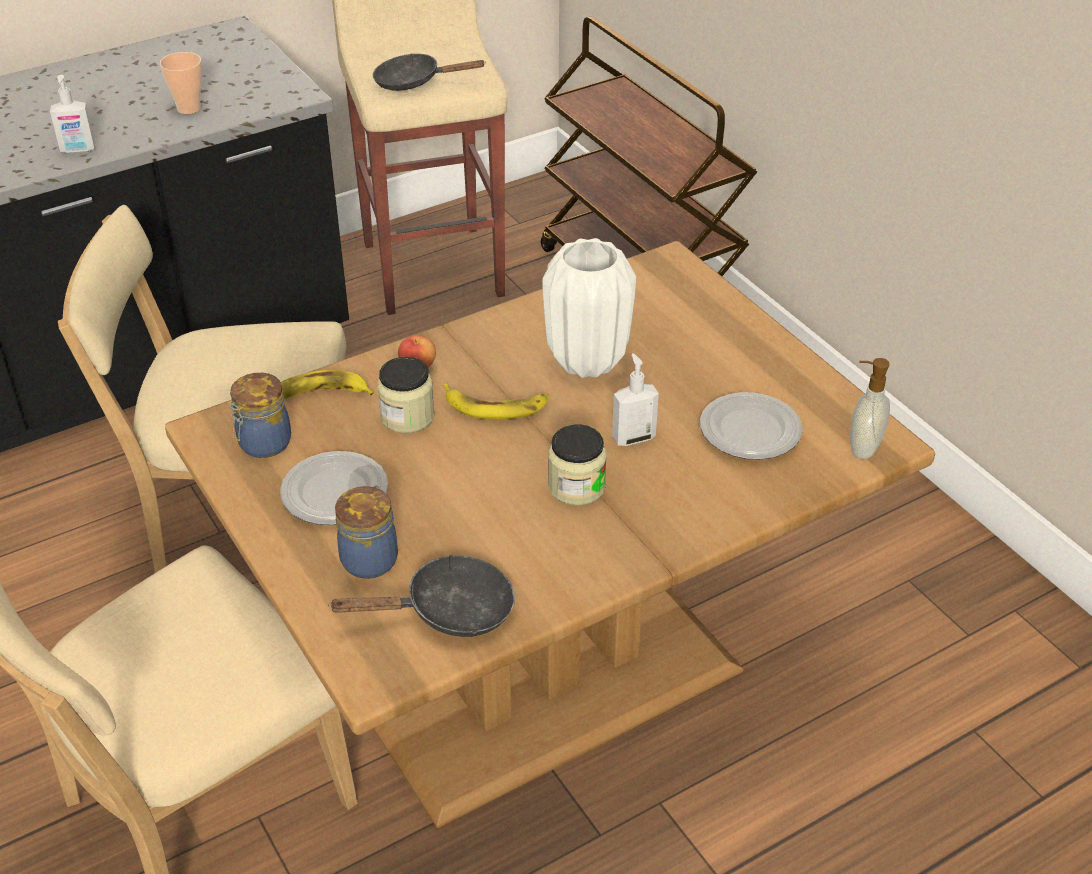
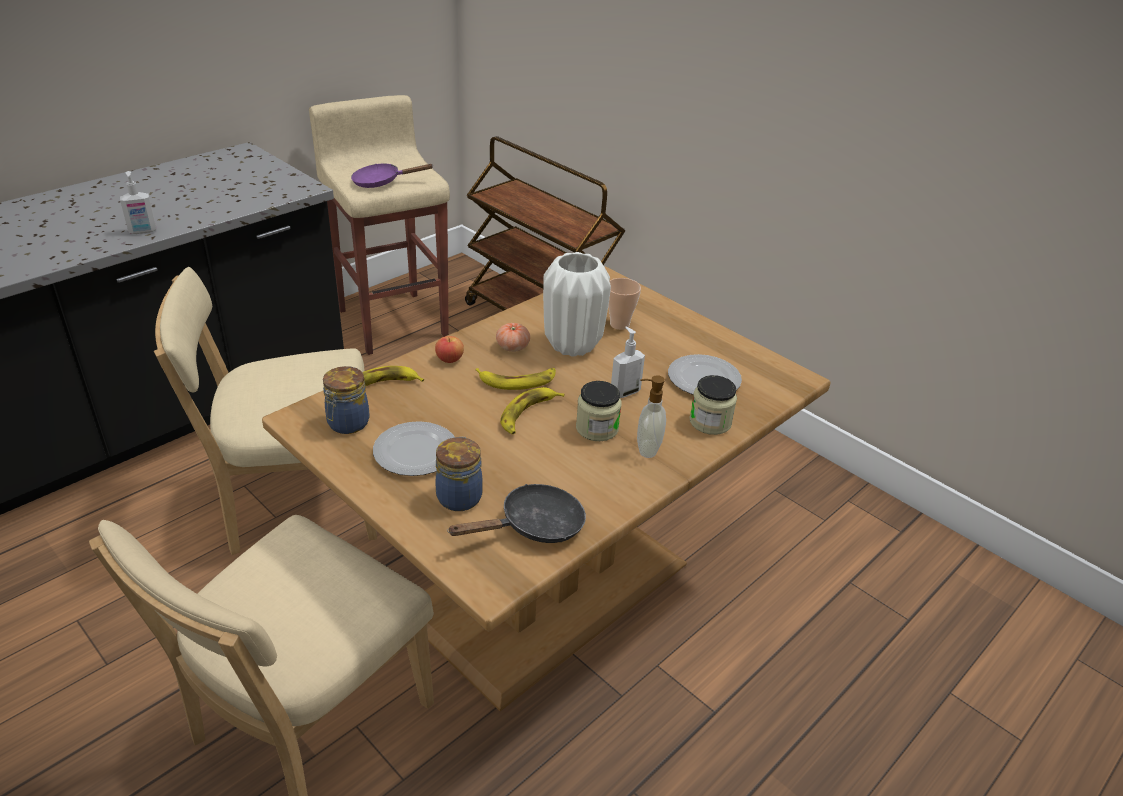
camera: 15 degrees left, 5 degrees down
cup [160,52,202,114] -> cup moved to [608,278,641,330]
black frying pan [373,53,486,91] -> purple frying pan [351,163,434,188]
jar [377,357,434,433] -> jar moved to [690,375,737,435]
soap dispenser [850,358,890,459] -> soap dispenser moved to [637,375,666,458]
none -> tomato [496,323,530,352]
none -> banana [500,387,565,434]

